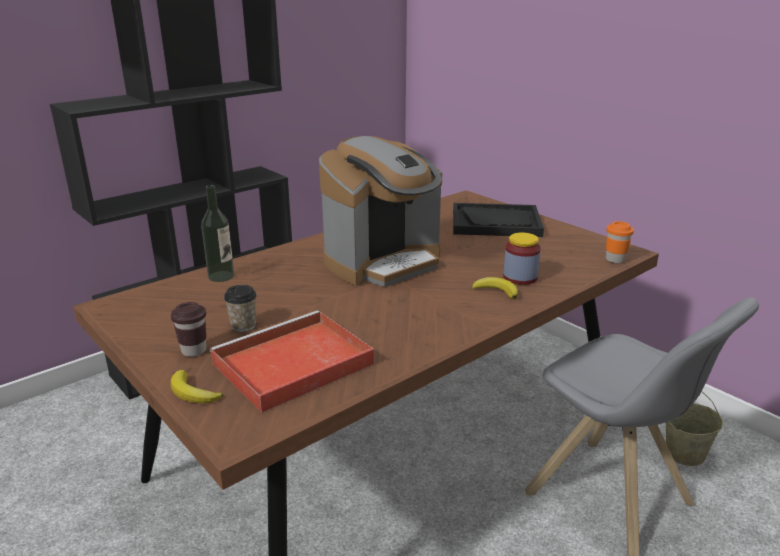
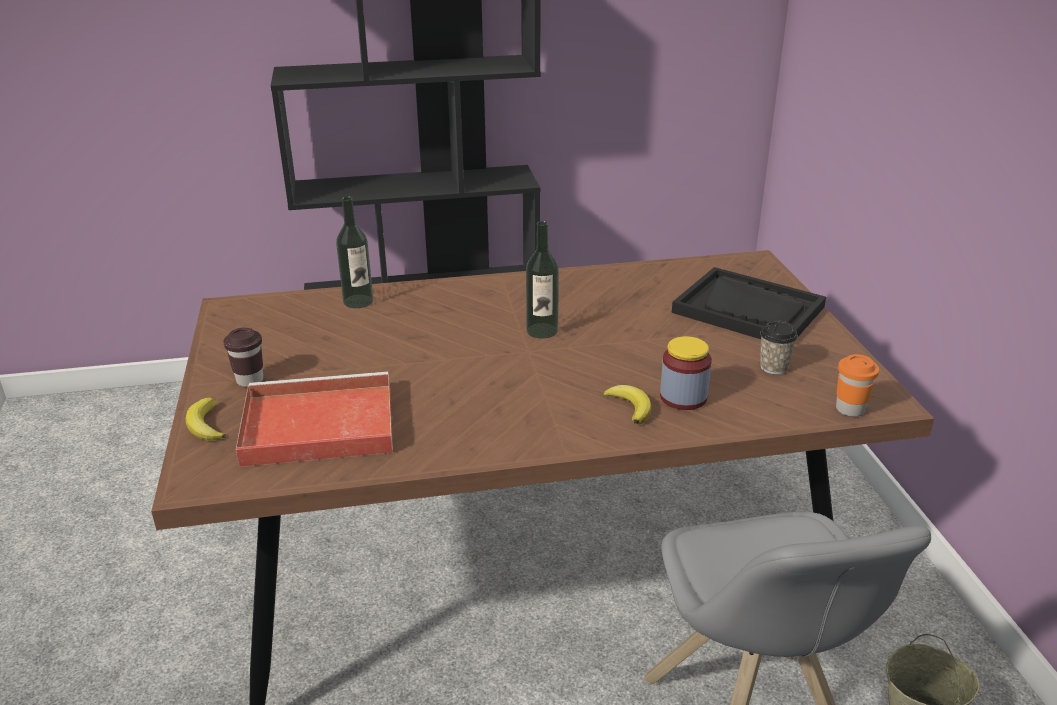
camera: 30 degrees right, 5 degrees up
cup [224,285,257,332] -> cup moved to [760,320,798,375]
coffee machine [319,136,442,287] -> bottle [526,221,559,339]

